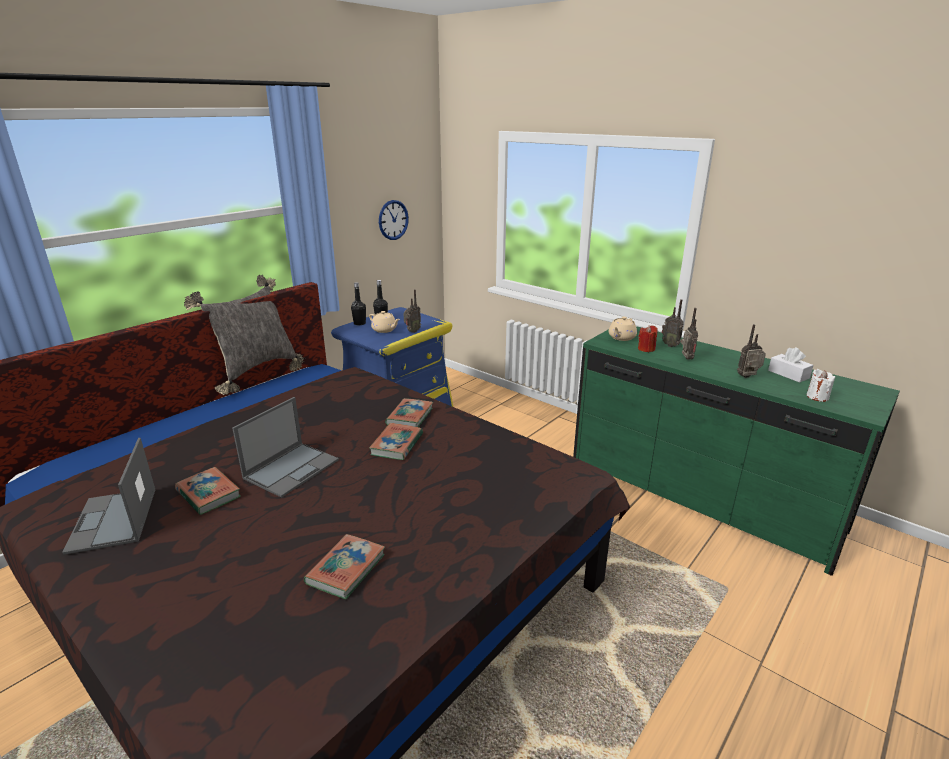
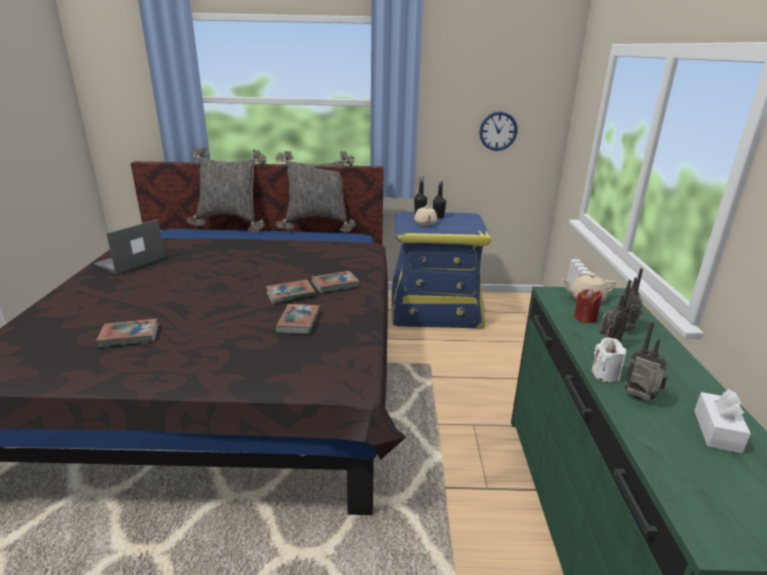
camera: 50 degrees right, 0 degrees up
book [175,467,241,515] -> book moved to [274,304,320,334]
laptop [232,397,339,498] -> none
radio [403,289,421,333] -> none
white candle [807,369,835,402] -> white candle moved to [591,337,626,382]
none -> pillow [186,148,267,233]

